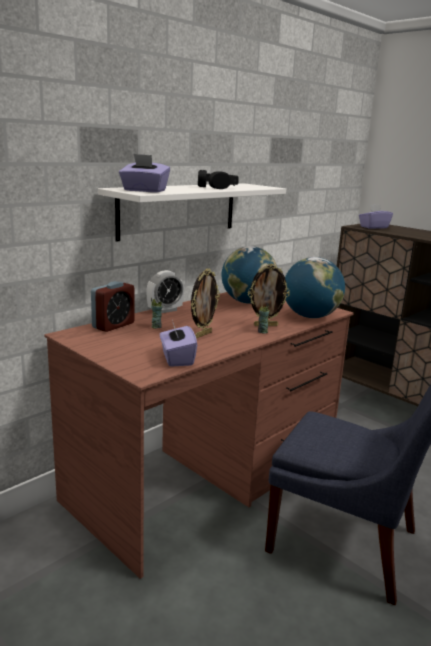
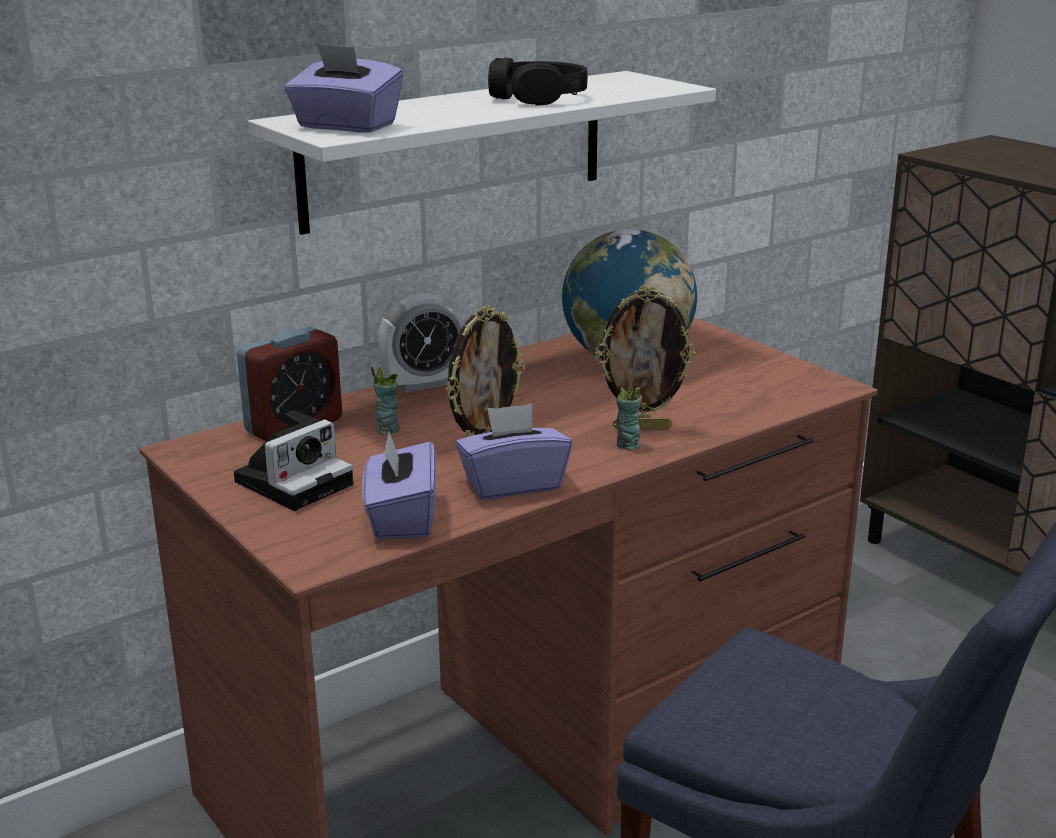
camera: 10 degrees right, 5 degrees up
globe [285,257,345,318] -> none
purple tissue box [359,204,393,229] -> purple tissue box moved to [456,404,572,500]
none -> camera [234,411,353,511]

